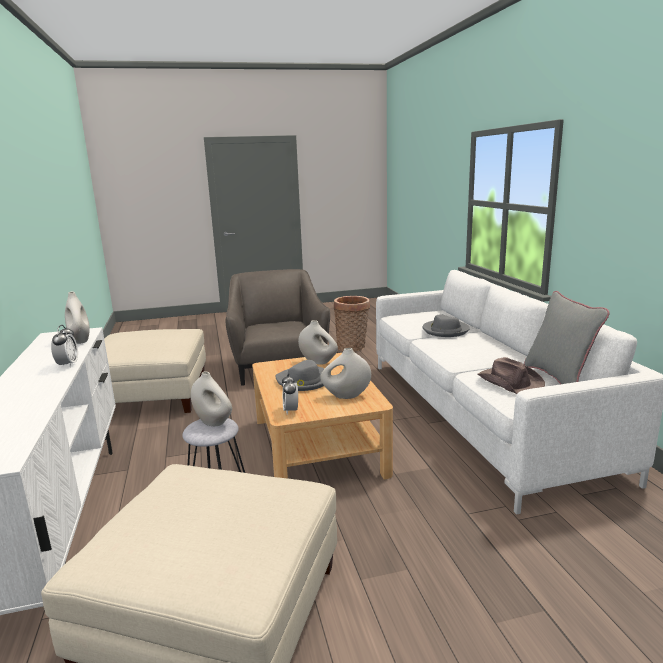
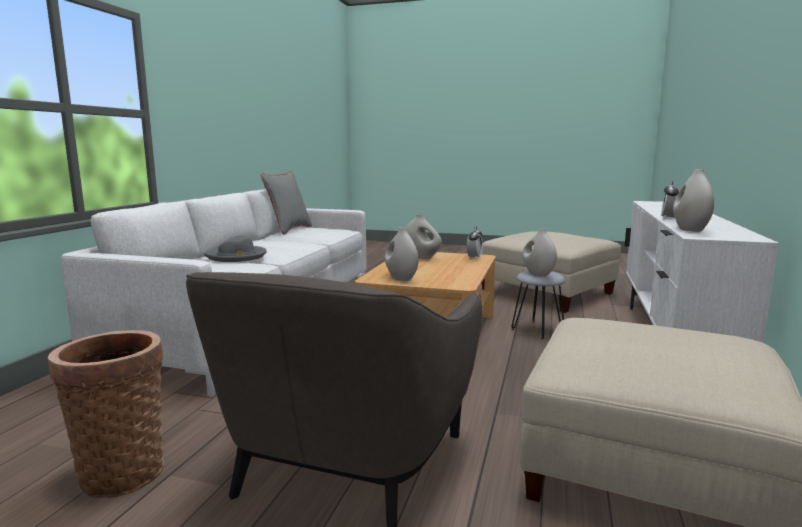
camera: 150 degrees left, 5 degrees down
grey hat [275,360,325,391] -> none
brown hat [478,357,545,394] -> none

